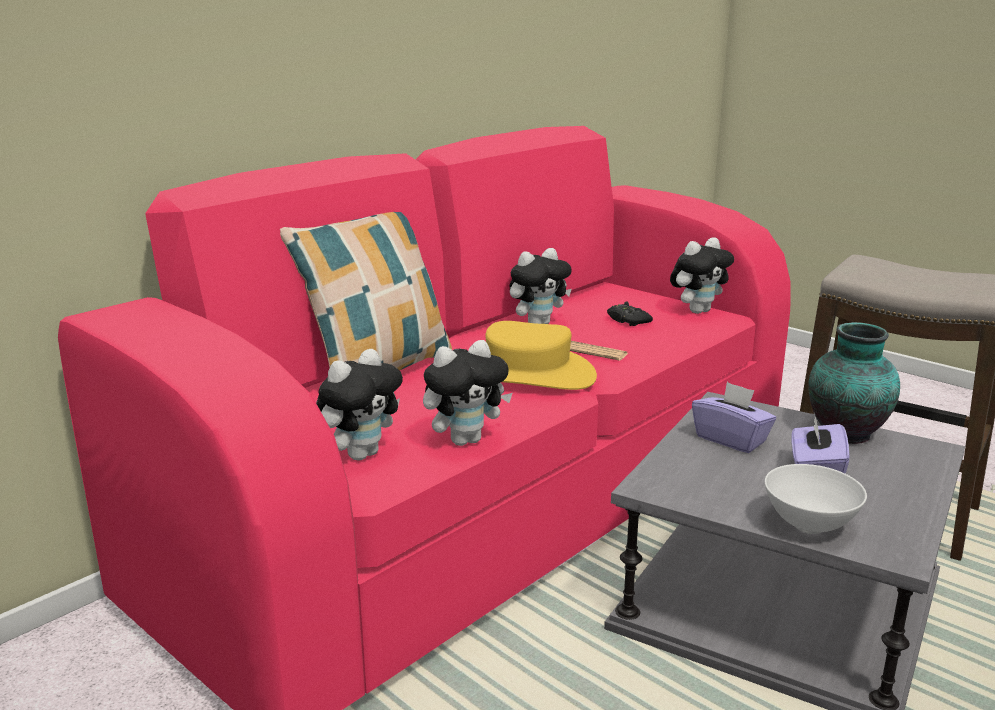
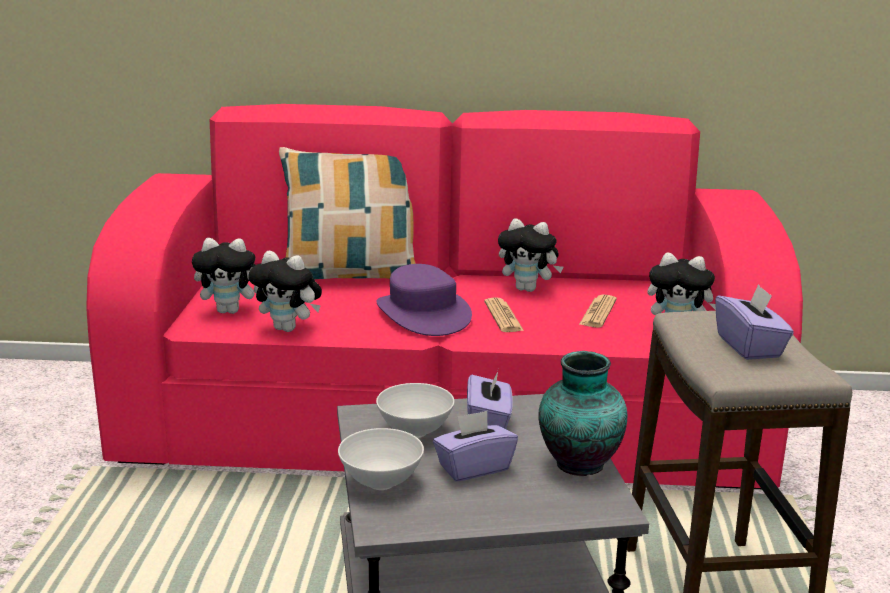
camera: 50 degrees right, 0 degrees up
yellow hat [485,321,597,390] -> purple hat [376,264,472,336]
black game controller [607,301,653,326] -> newspaper [579,295,617,328]
none -> white bowl [376,383,455,438]
none -> purple tissue box [715,284,794,360]

